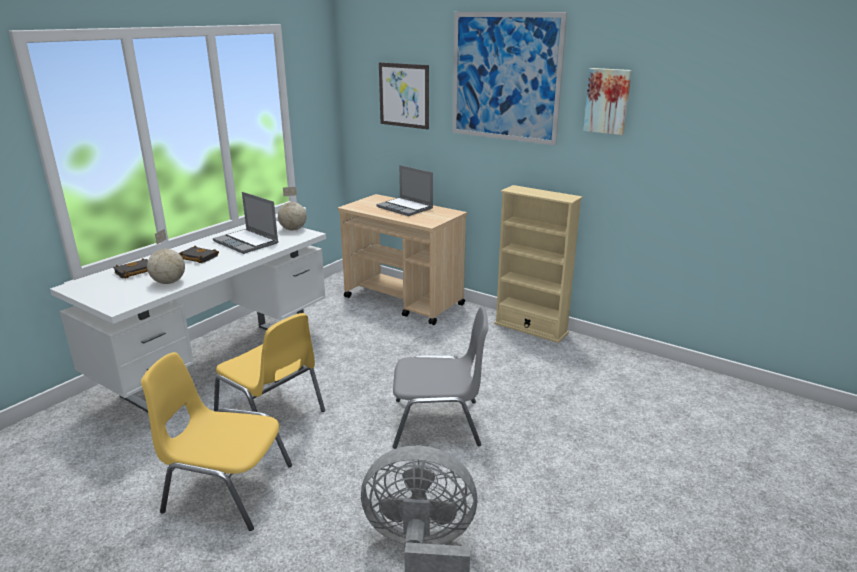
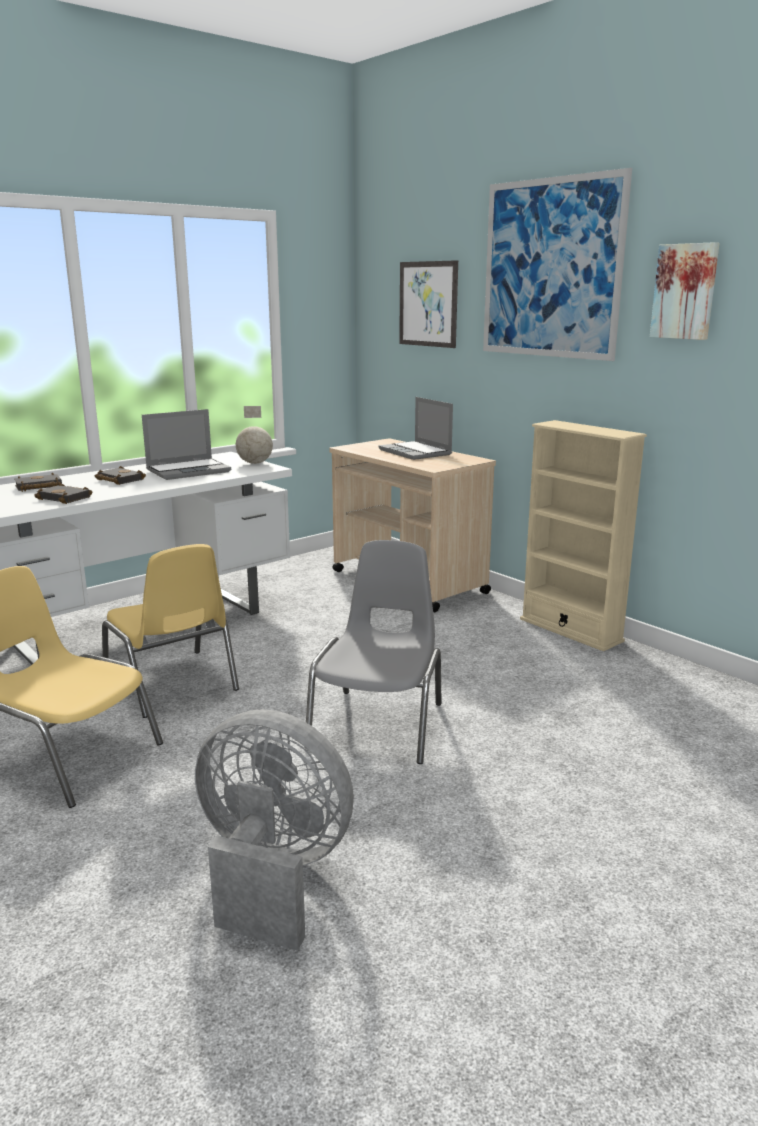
camera: 15 degrees right, 5 degrees down
globe [147,229,185,284] -> black book [34,483,92,504]
laptop [213,192,279,254] -> laptop turned 90 degrees counterclockwise [142,409,231,480]
grey chair [392,307,489,449] -> grey chair turned 90 degrees counterclockwise [306,540,442,764]

